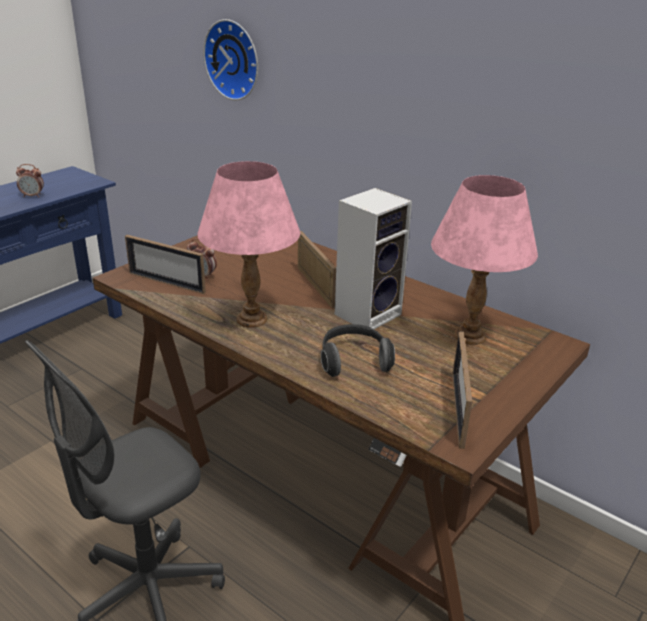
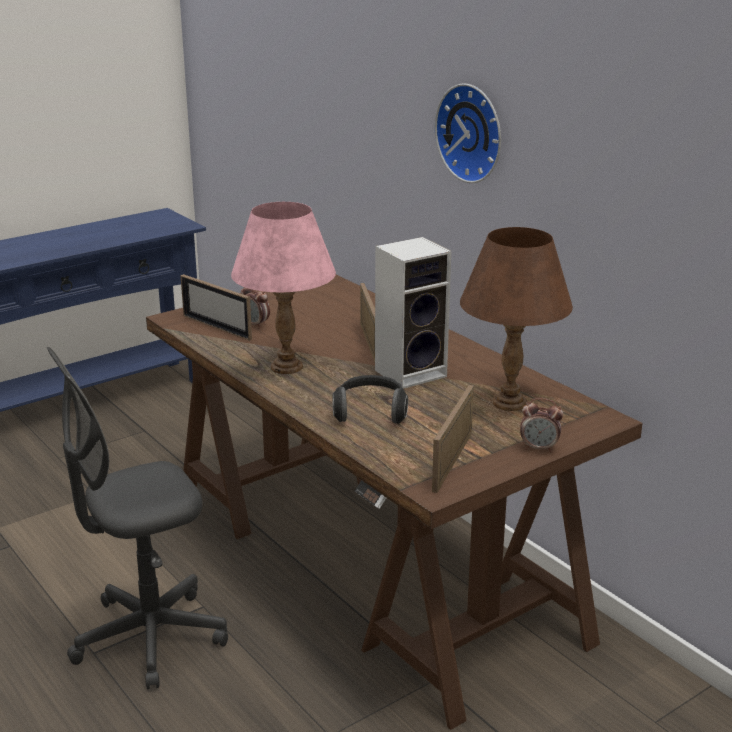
camera: 15 degrees right, 5 degrees down
alarm clock [16,164,44,197] -> alarm clock moved to [520,398,563,452]
wall clock [203,19,258,100] -> wall clock moved to [435,83,501,183]
pink table lamp [431,175,538,345] -> brown table lamp [460,227,573,411]

